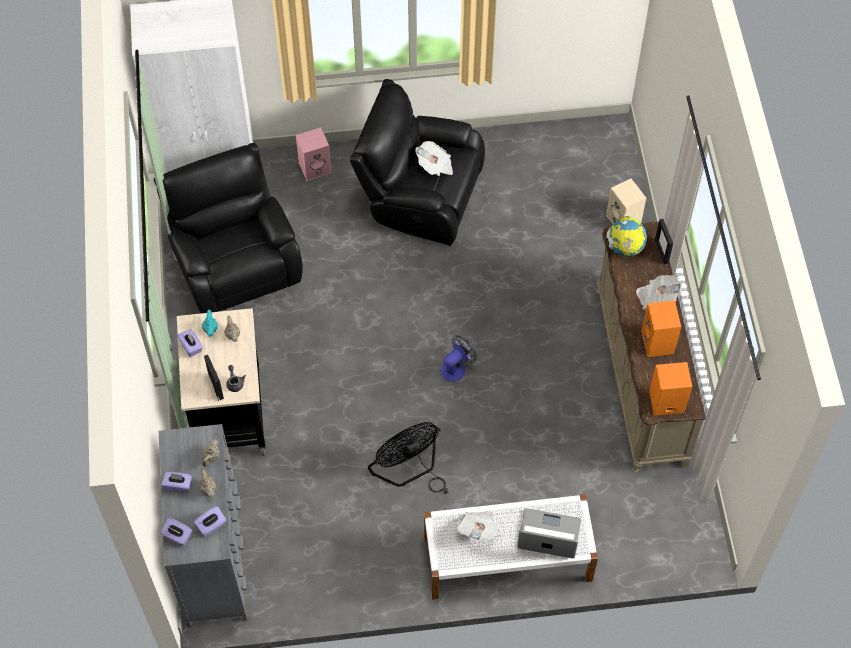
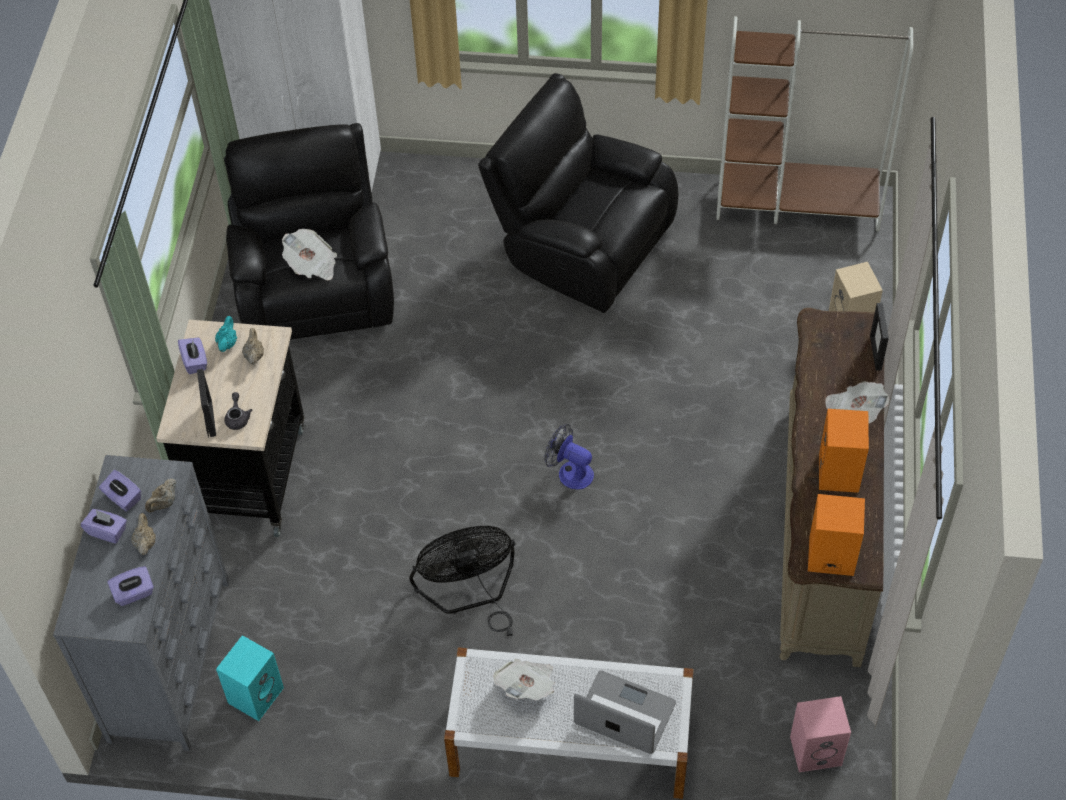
camera: 15 degrees right, 5 degrees down
purple tissue box [160,518,192,546] -> purple tissue box moved to [99,470,141,512]
pink speaker [296,127,331,181] -> pink speaker moved to [790,696,851,772]
newspaper [415,141,453,176] -> newspaper moved to [282,229,337,280]
fan [441,335,477,382] -> fan turned 120 degrees counterclockwise [544,424,594,490]
globe [606,216,647,256] -> none
none -> turquoise speaker [216,635,284,721]
none -> brown clothes rack [716,16,914,231]

